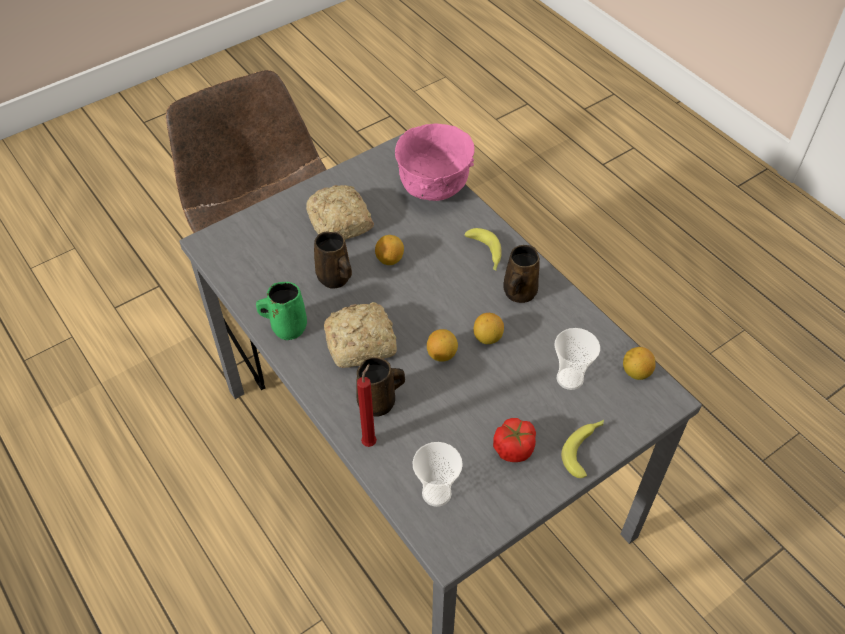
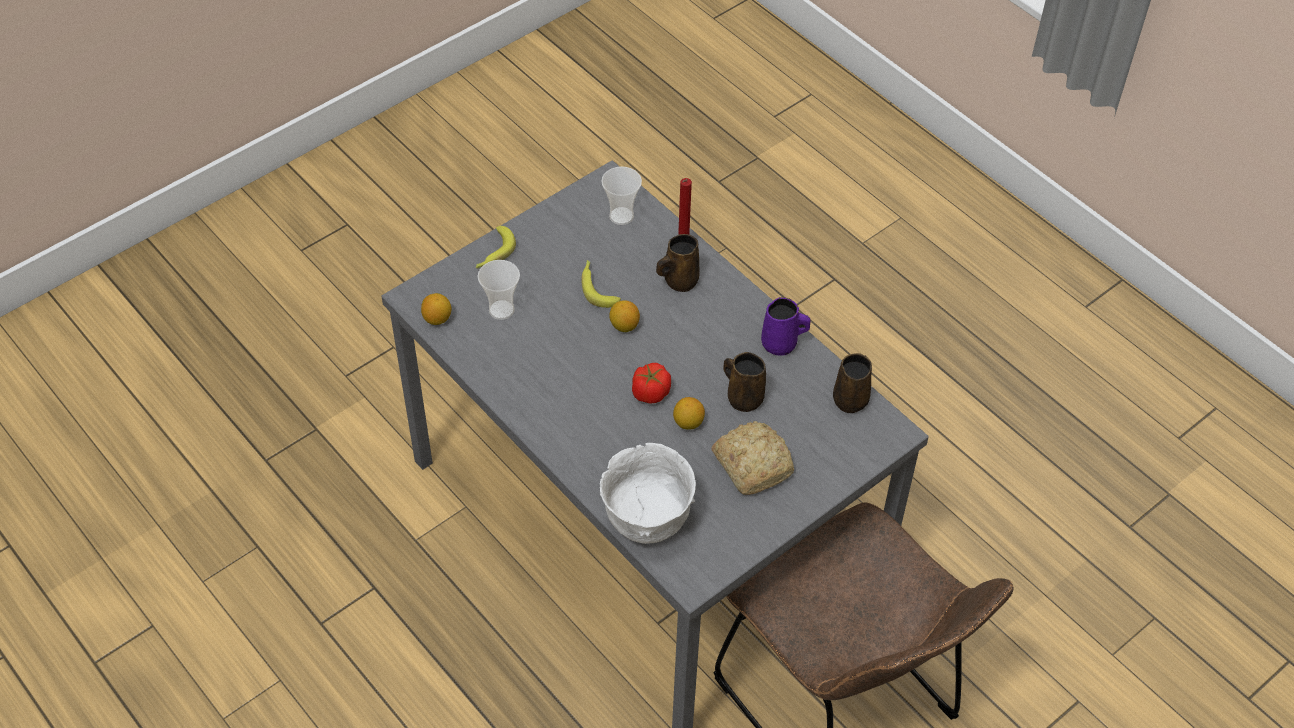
camera: 175 degrees right, 0 degrees up
green mug [256,282,307,340] -> purple mug [761,297,810,356]
bread [324,302,397,368] -> none
pink bowl [395,123,474,201] -> white bowl [600,443,696,544]
banana [465,228,502,271] -> banana moved to [581,260,621,308]
lemon [474,313,504,344] -> none
tomato [493,418,536,462] -> tomato moved to [632,363,671,404]
brown mug [503,245,540,303] -> brown mug moved to [833,353,872,413]

